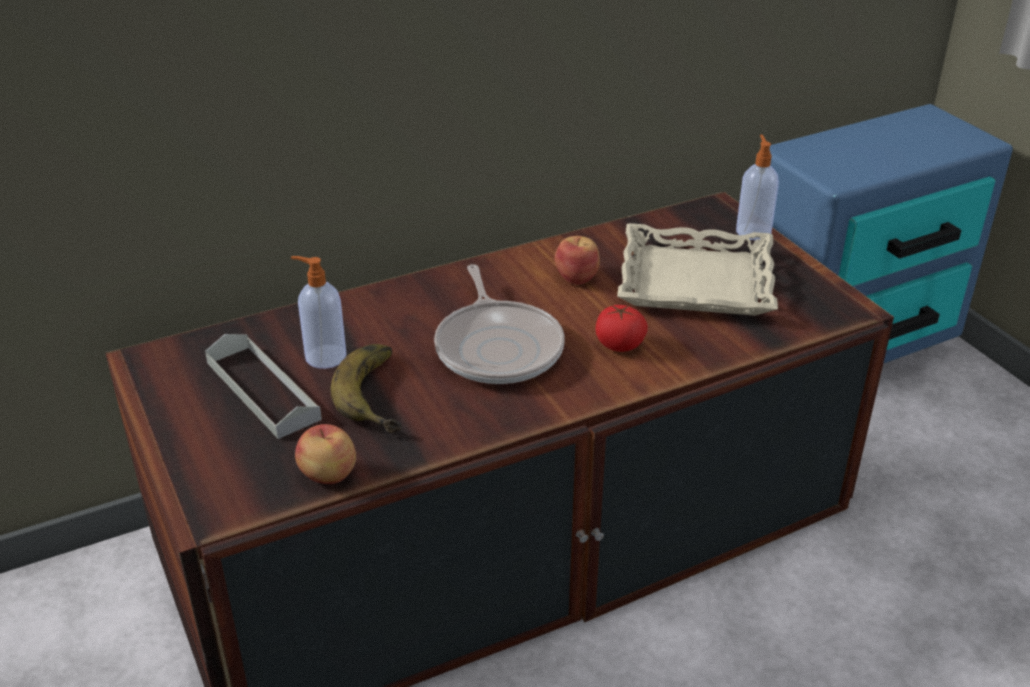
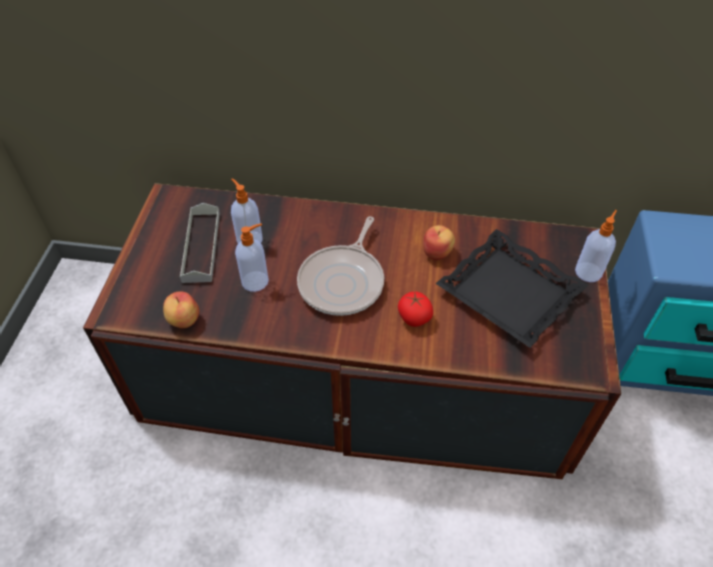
camera: 35 degrees right, 15 degrees up
banana [330,344,401,433] -> soap dispenser [235,223,269,292]
beige tray [617,223,778,316] -> black tray [436,229,588,348]

